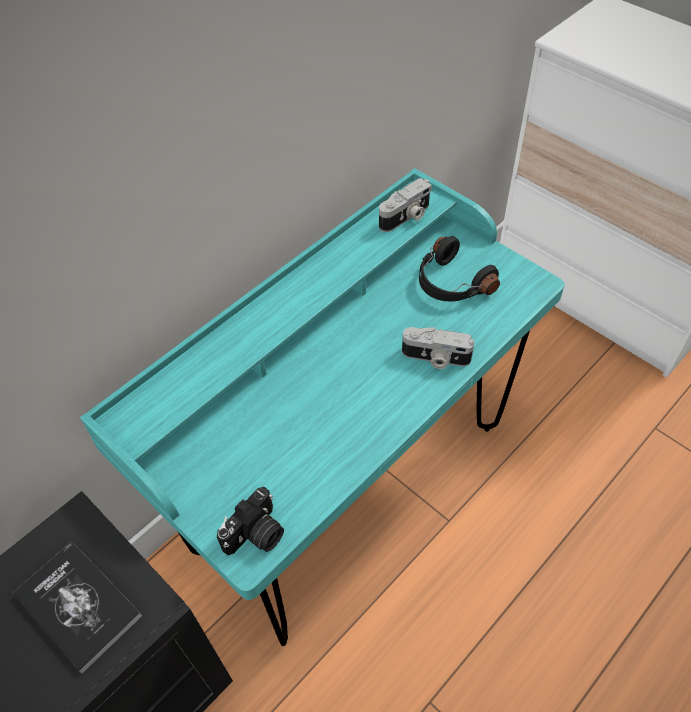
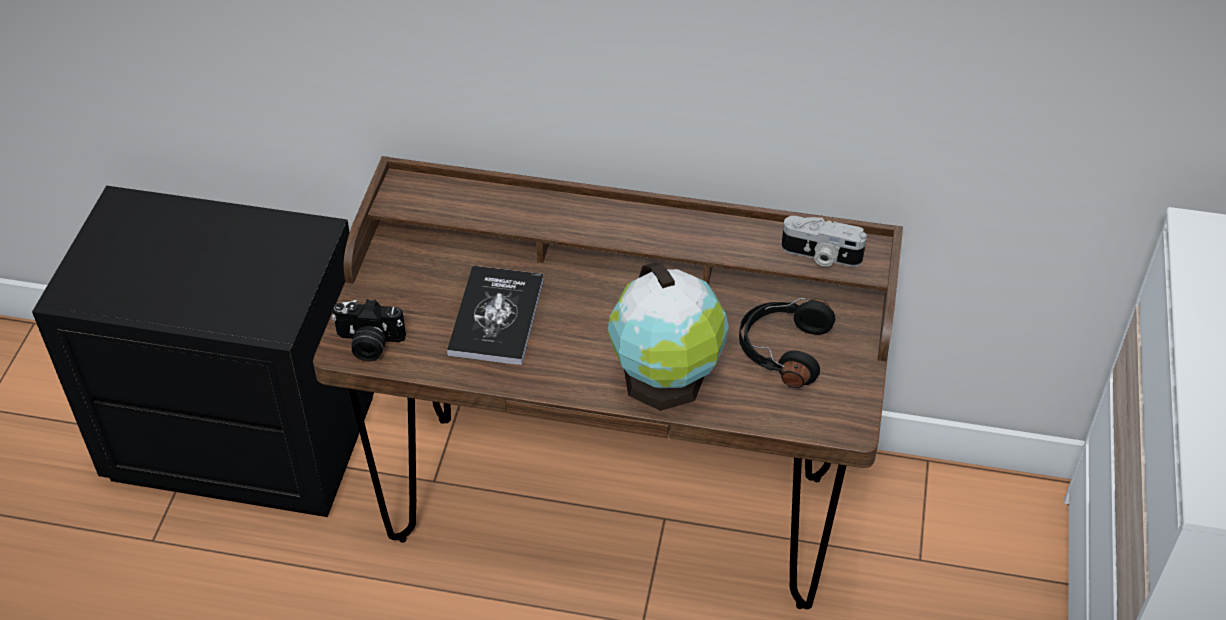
camera: 55 degrees right, 5 degrees down
book [12,542,142,674] -> book moved to [447,266,544,365]
turquoise desk [80,168,565,646] -> brown desk [313,156,903,609]
camera [402,327,474,369] -> globe [608,263,729,411]

